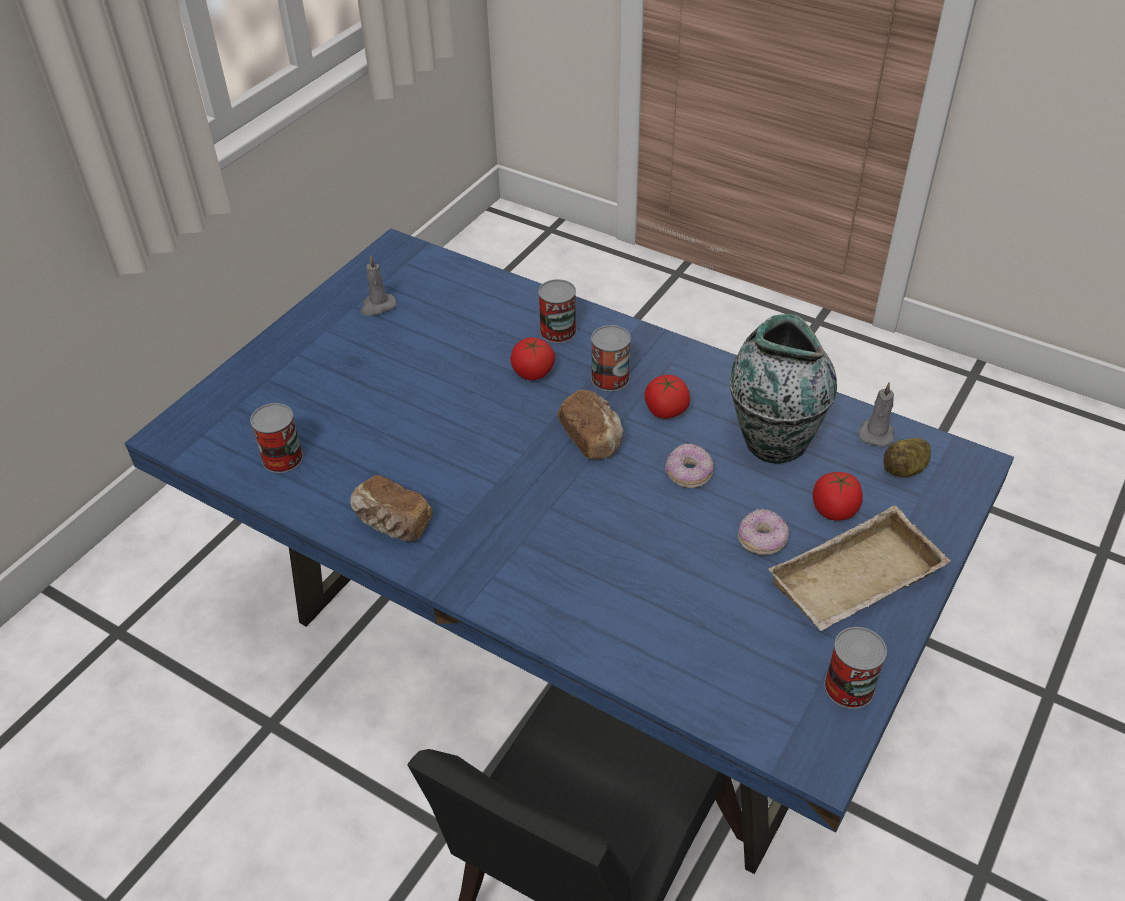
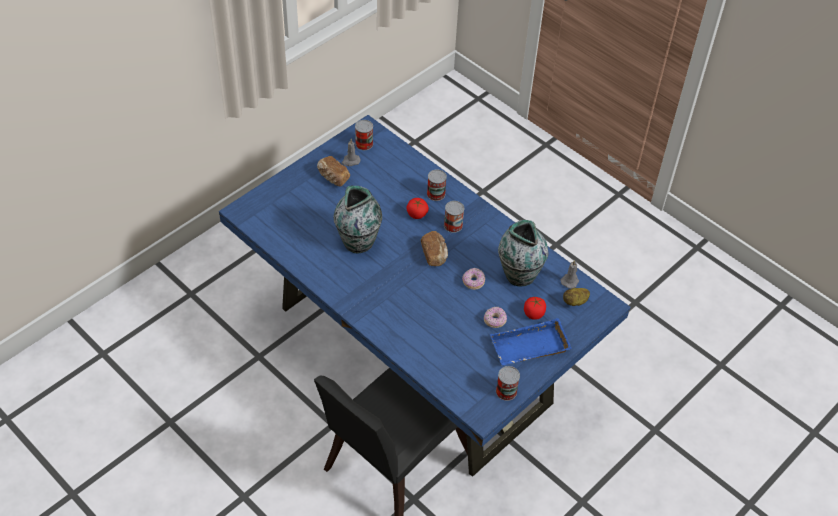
camera: 10 degrees right, 5 degrees up
can [250,403,303,473] -> can moved to [355,120,373,150]
bread [350,475,432,542] -> bread moved to [317,156,350,186]
tomato [644,375,690,419] -> none
beige tray [768,505,951,631] -> blue tray [490,318,572,366]
none -> vase [334,186,382,253]

